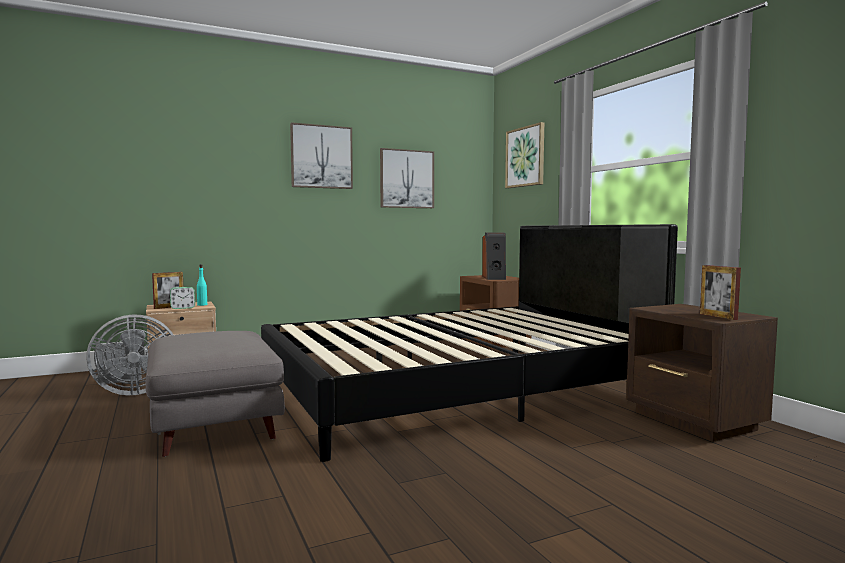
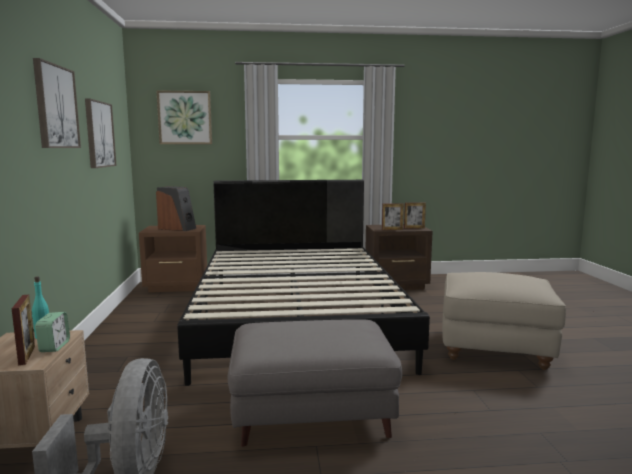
camera: 70 degrees left, 5 degrees up
none -> picture frame [382,204,404,230]
none -> beige ottoman [442,272,566,370]

